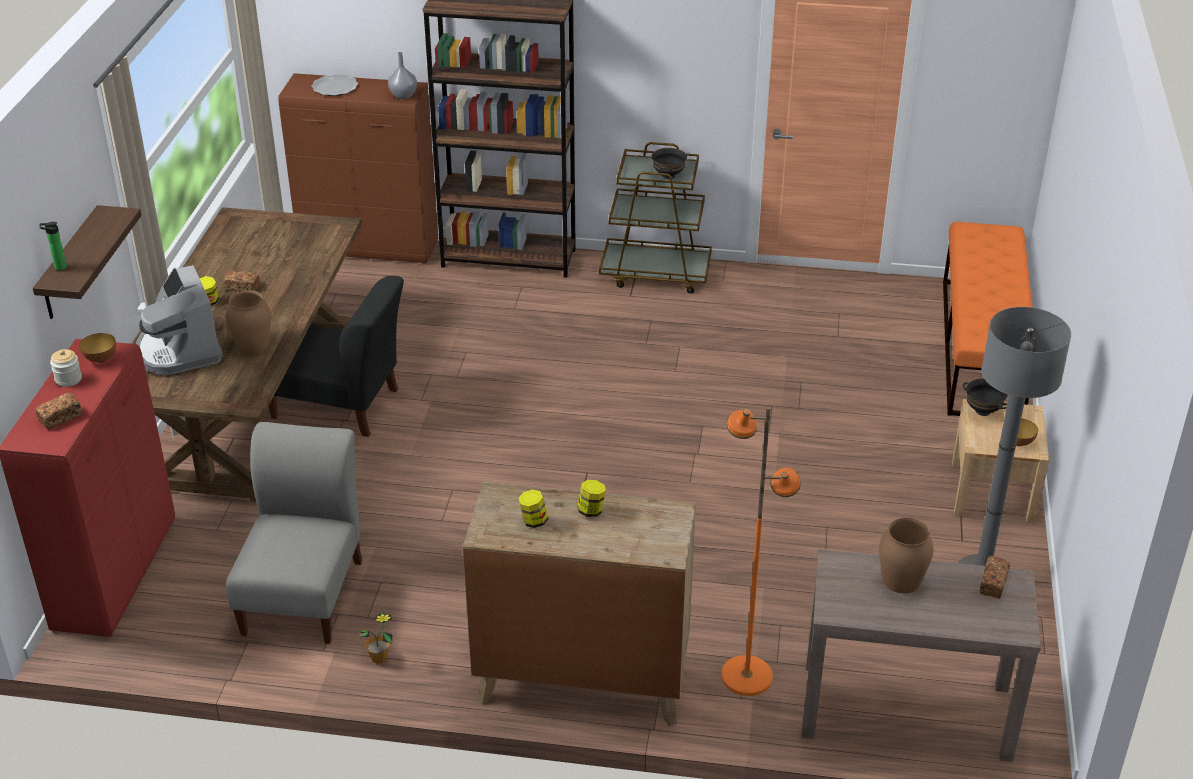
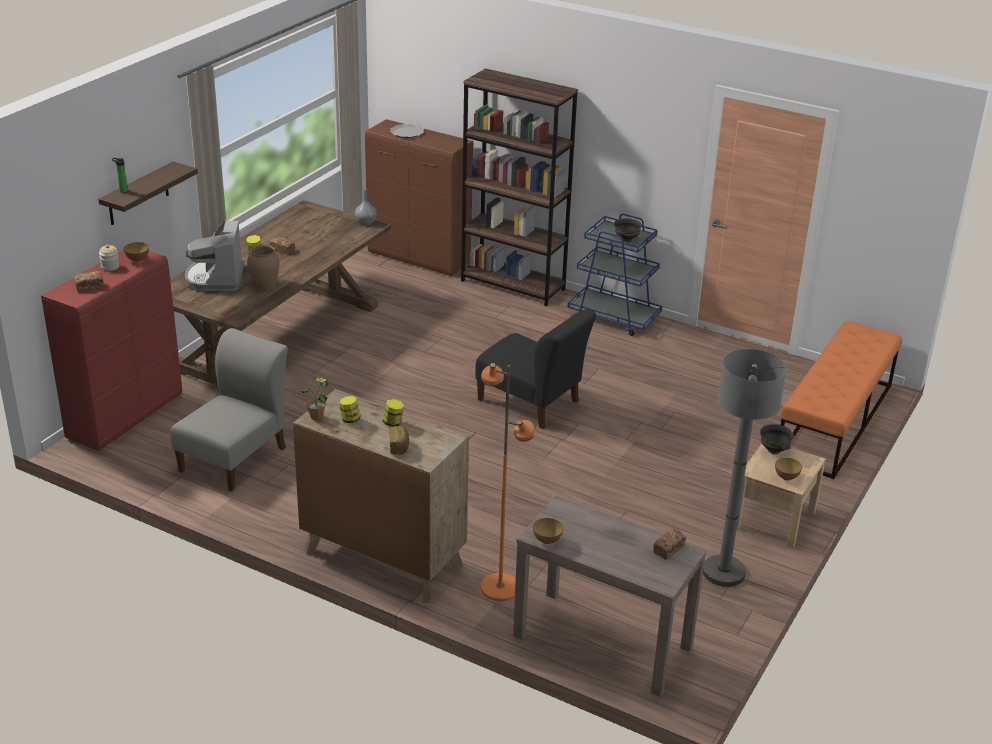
camera: 20 degrees right, 5 degrees down
black chair [268,275,404,437] -> black chair moved to [475,309,596,429]
potted plant [359,611,392,664] -> potted plant moved to [301,378,329,420]
grey vase [388,52,417,99] -> grey vase moved to [355,190,377,225]
brown cart [599,142,712,294] -> blue cart [567,214,662,336]
brown vase [879,518,934,593] -> none
none -> bread [389,426,409,455]
none -> bowl [533,518,563,544]

